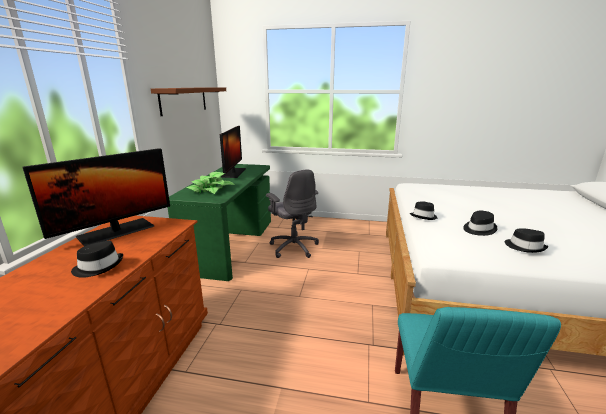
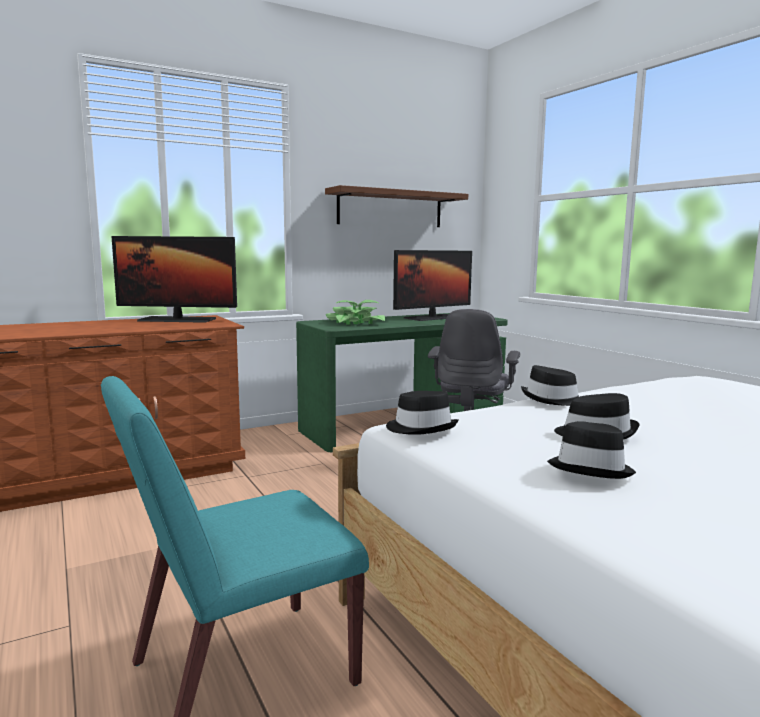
camera: 50 degrees right, 10 degrees down
black hat [71,241,123,278] -> black hat moved to [386,391,458,435]

